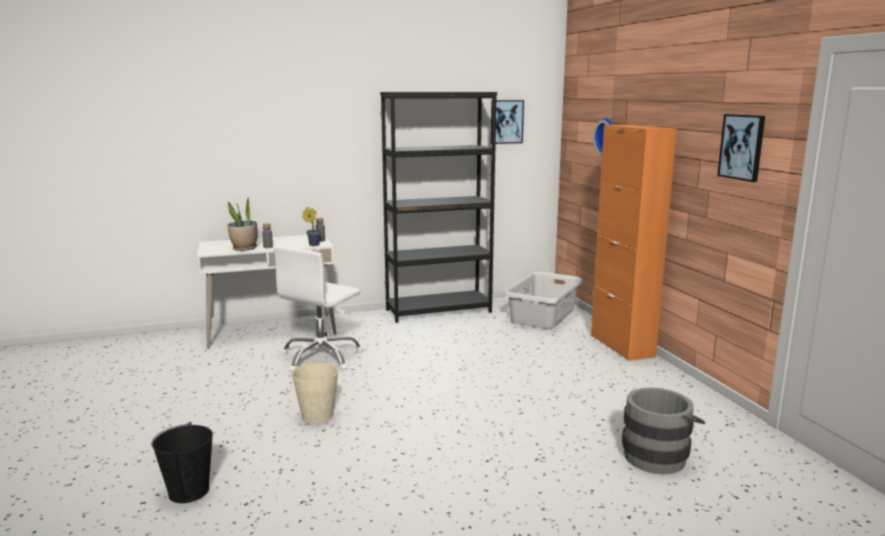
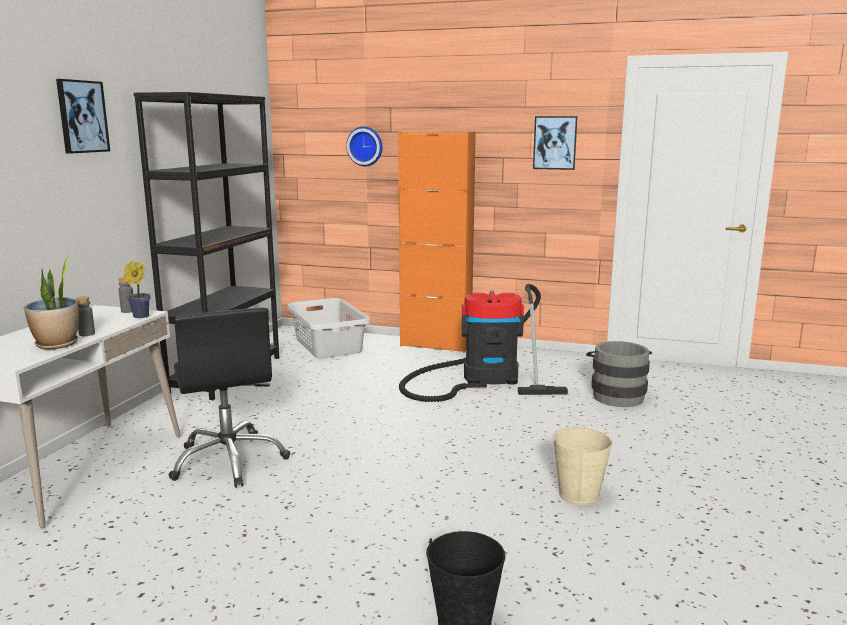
camera: 55 degrees left, 0 degrees up
white office chair [273,246,364,372] -> black office chair [168,307,290,488]
beige bucket [291,362,339,424] -> beige bucket moved to [552,425,612,505]
picture [491,100,524,144] -> picture moved to [56,79,110,154]
none -> vacuum cleaner [399,284,568,402]

